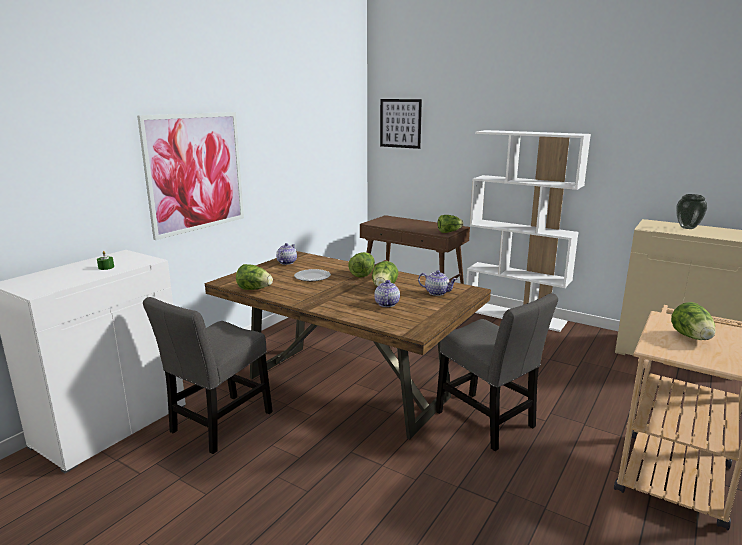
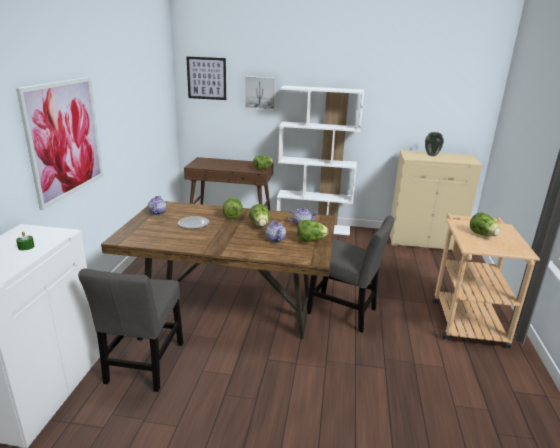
camera: 25 degrees left, 5 degrees up
lettuce [236,264,273,290] -> lettuce moved to [297,220,328,242]
none -> picture [245,76,276,110]

